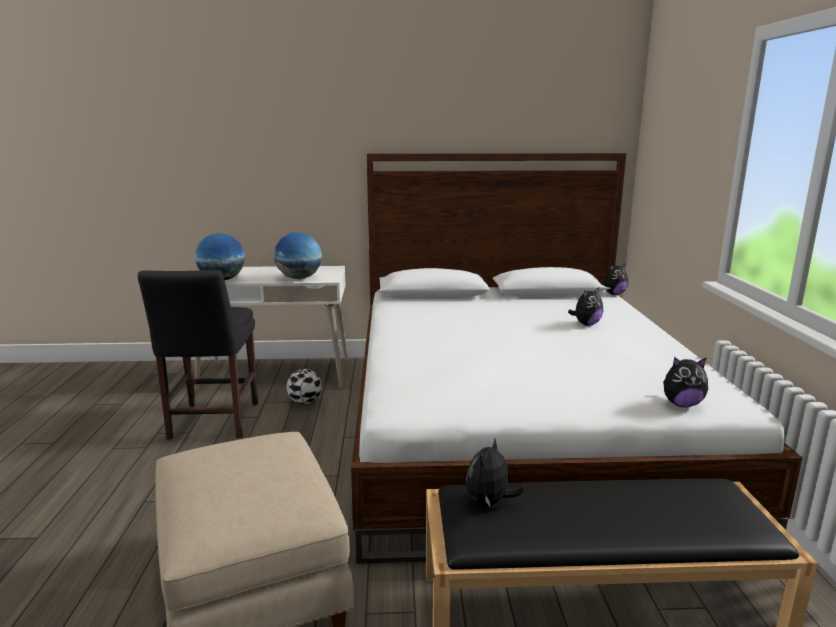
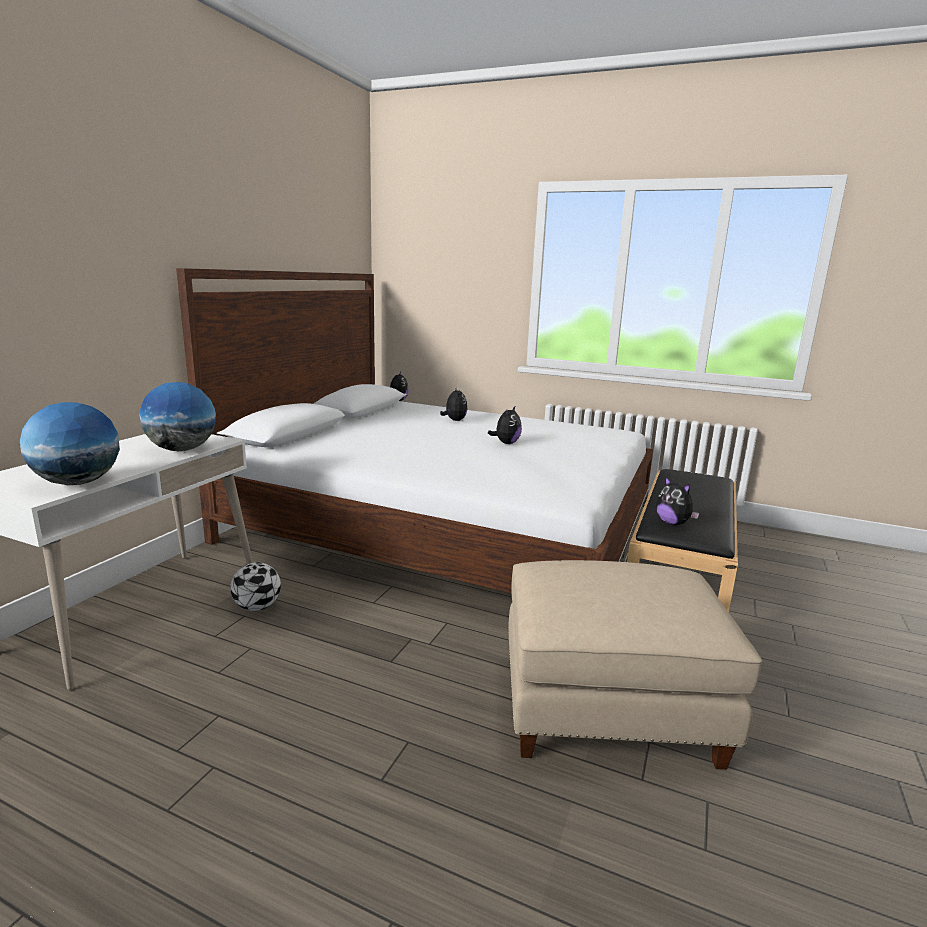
camera: 65 degrees left, 0 degrees up
black chair [138,270,258,440] -> none
plush toy [663,357,708,407] -> plush toy moved to [488,407,522,444]

